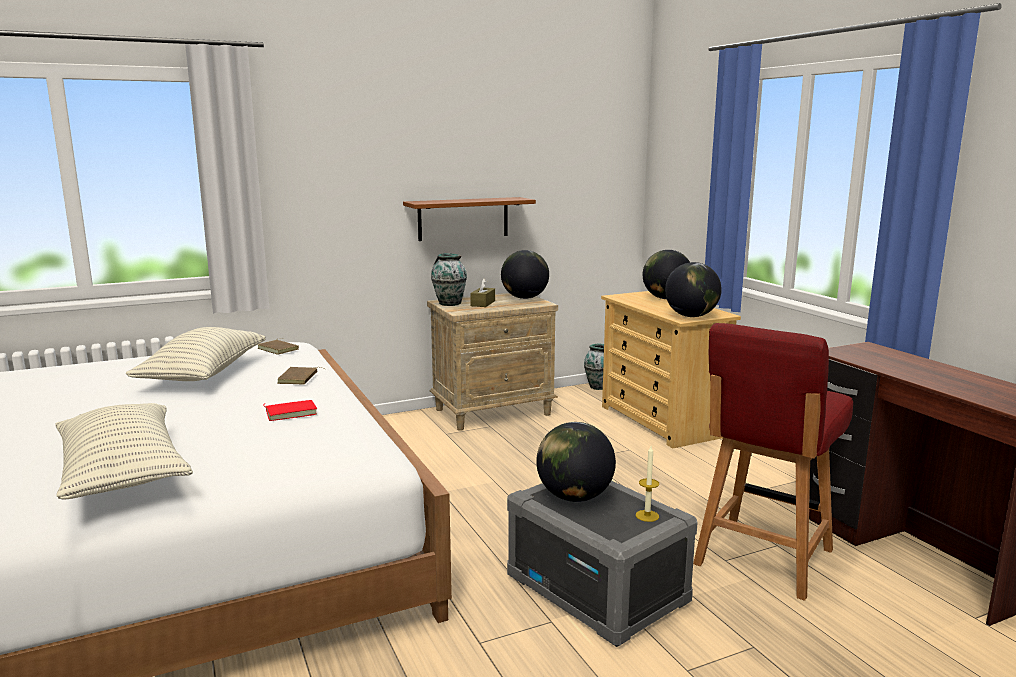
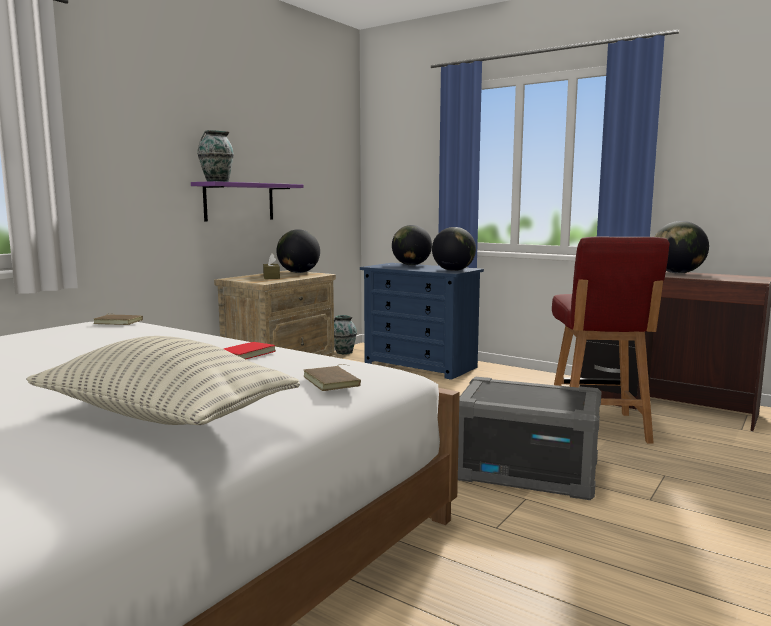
camera: 30 degrees left, 5 degrees down
pillow [126,327,266,381] -> none
brown book [277,367,325,385] -> brown book moved to [304,364,361,391]
brown shelf [403,197,536,241] -> purple shelf [191,181,304,222]
vase [431,253,467,306] -> vase moved to [198,130,234,182]
globe [536,422,616,502] -> globe moved to [654,221,709,274]
beige dresser [601,291,741,449] -> blue dresser [360,263,484,380]
candle [636,446,659,522] -> none

